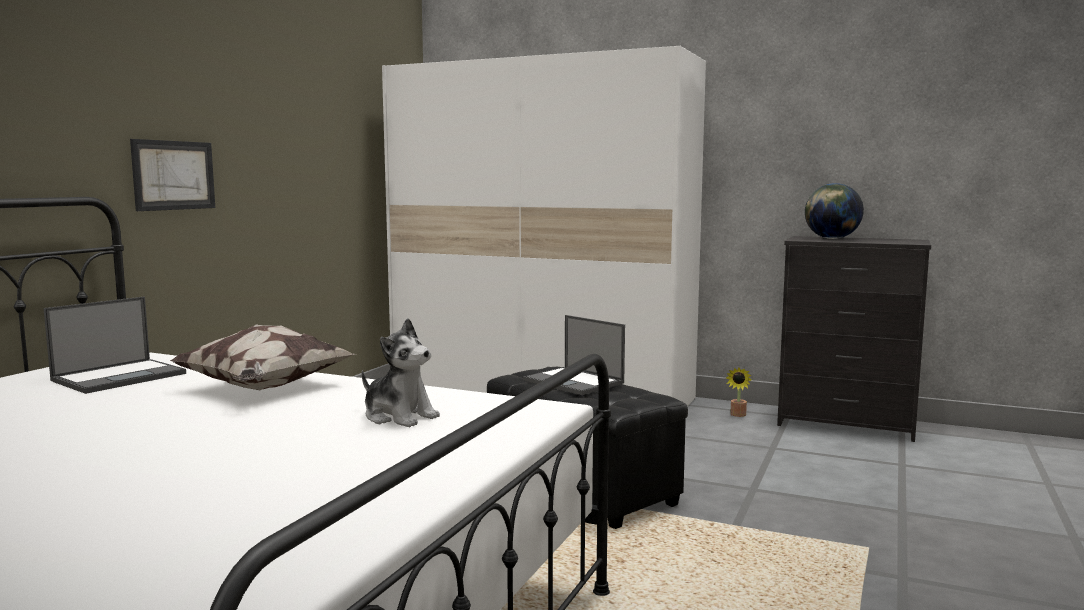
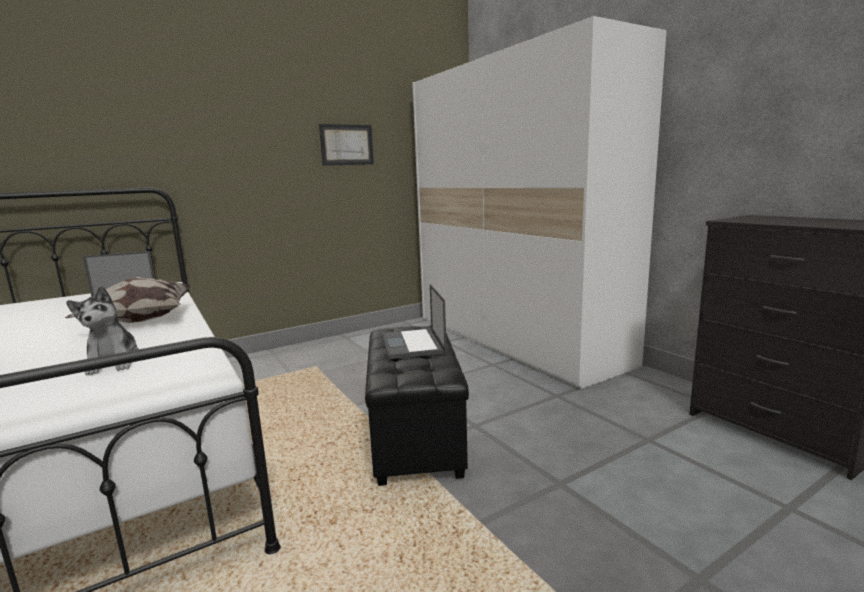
camera: 35 degrees right, 5 degrees up
picture [130,139,215,211] -> picture moved to [319,124,374,166]
potted plant [726,368,752,417] -> none
globe [805,183,864,239] -> none

